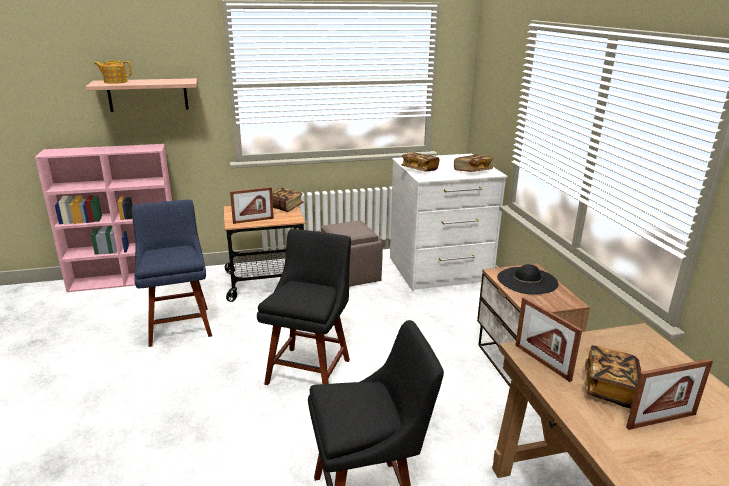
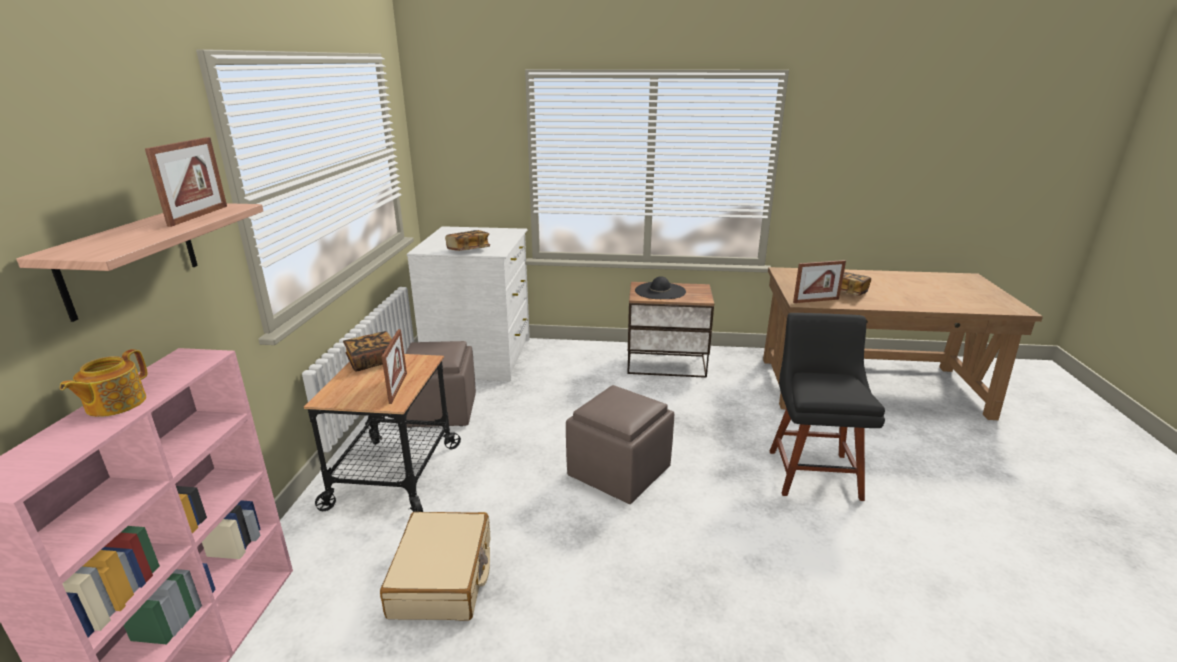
camera: 70 degrees left, 0 degrees up
teapot [94,60,132,84] -> teapot moved to [60,349,148,417]
blue chair [131,200,212,347] -> beige suitcase [380,512,490,621]
black chair [257,229,351,385] -> brown ottoman [566,385,674,504]
book [454,154,493,172] -> none
picture frame [626,359,713,430] -> picture frame moved to [145,137,227,227]

